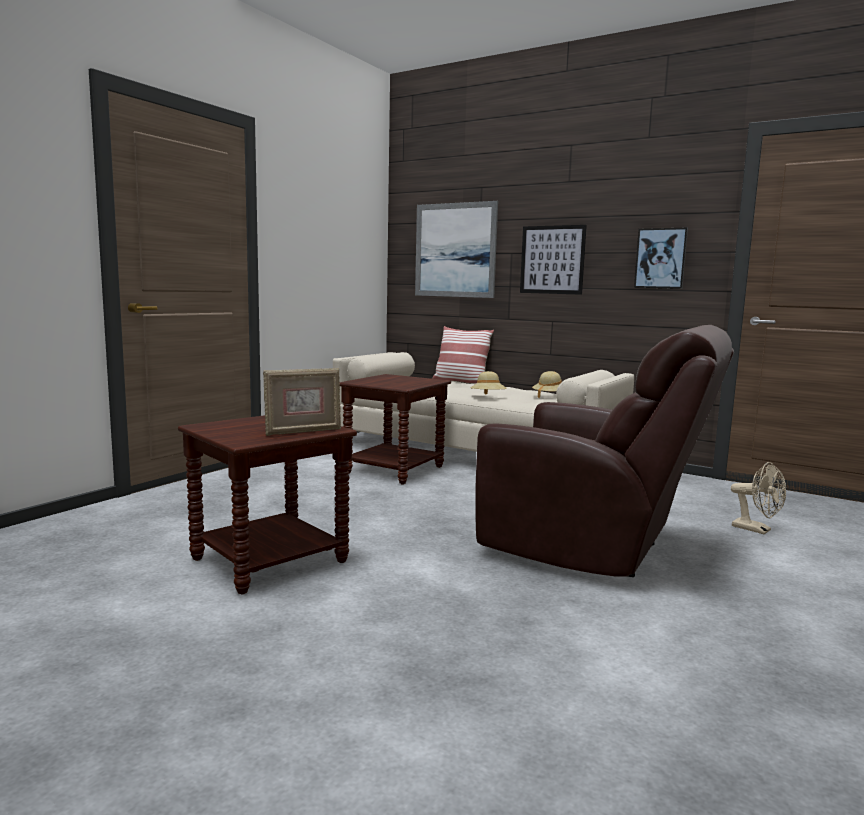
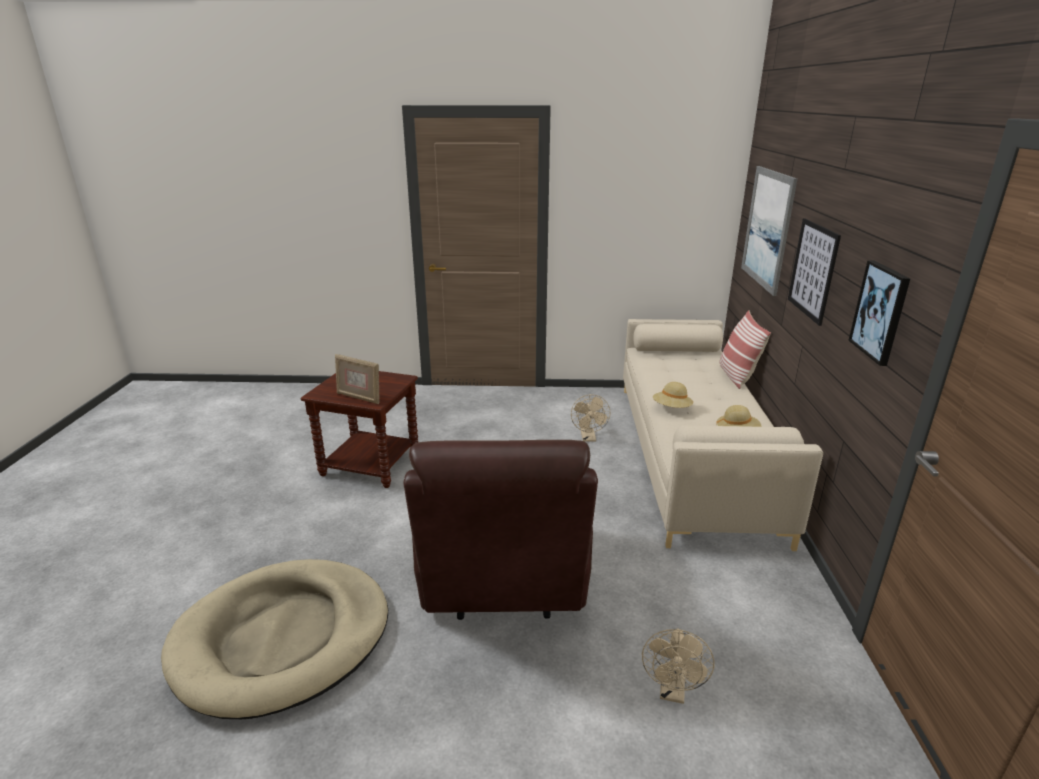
camera: 60 degrees right, 15 degrees up
brown side table [340,374,451,485] -> beige fan [571,394,610,442]
none -> beige dog bed [161,559,388,719]

